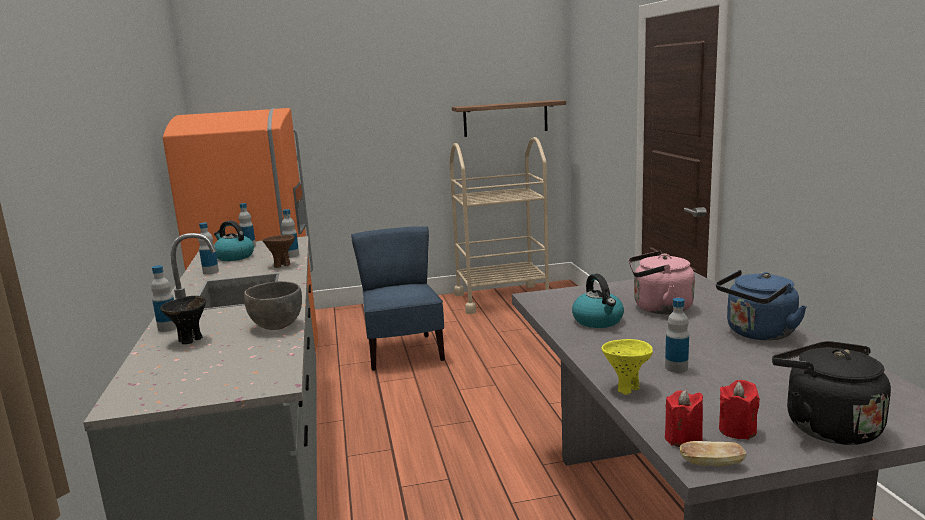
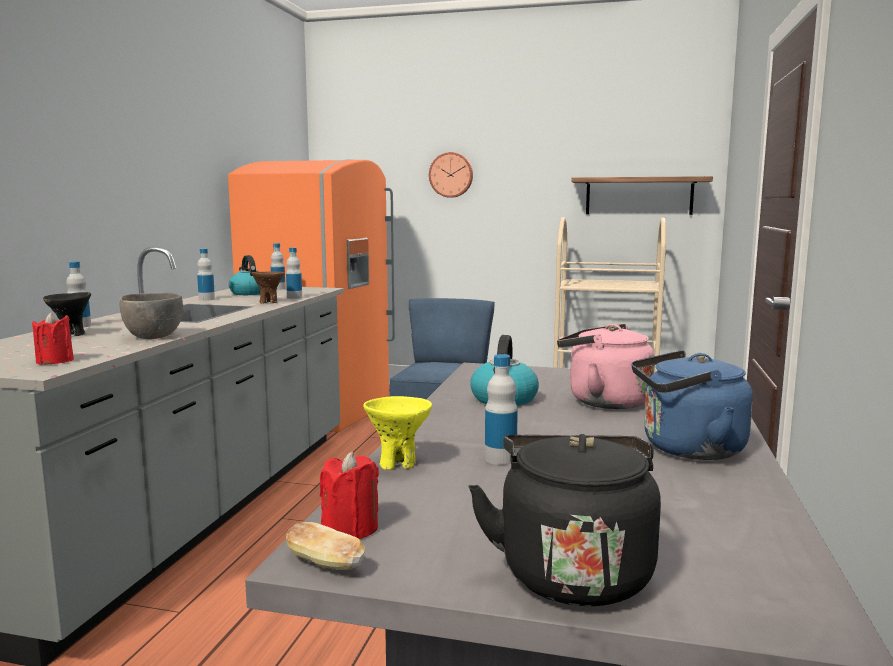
camera: 25 degrees right, 5 degrees down
red candle [719,380,760,440] -> red candle moved to [32,312,74,365]
none -> wall clock [429,152,473,198]

